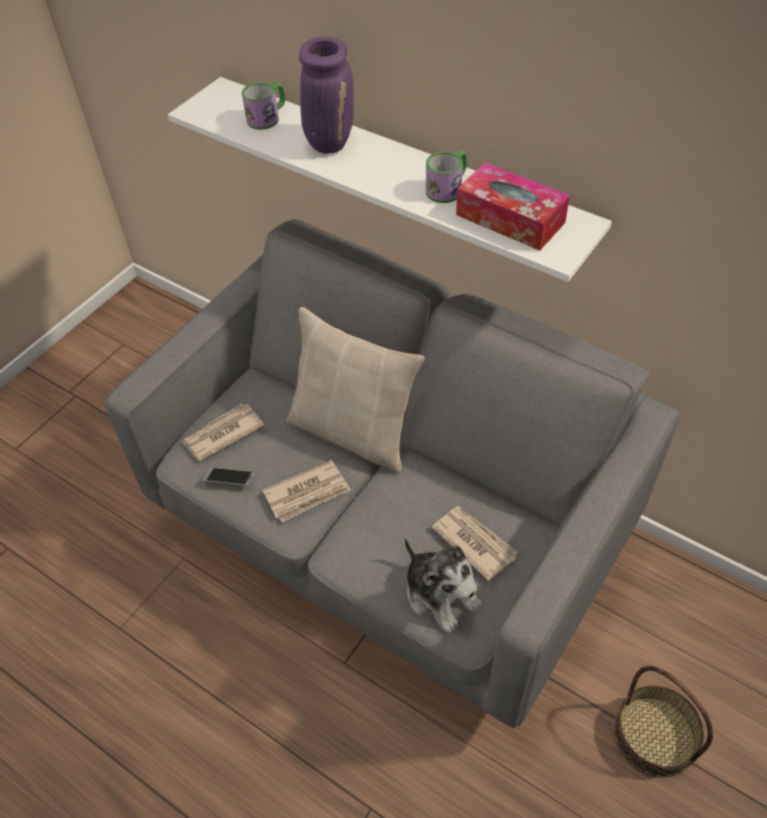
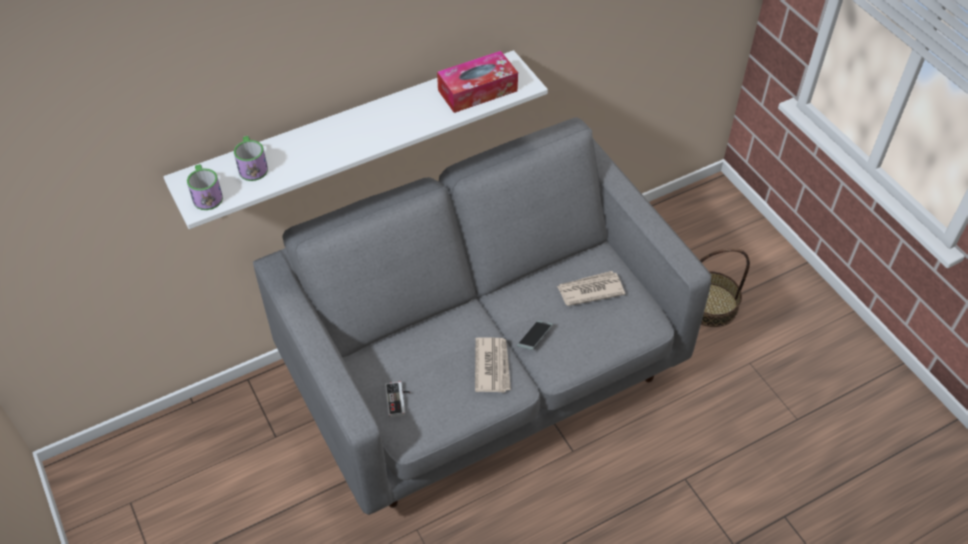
camera: 65 degrees left, 0 degrees up
newspaper [182,403,265,461] -> game controller [385,382,411,418]
phone [202,468,255,486] -> phone moved to [517,320,553,350]
beige pillow [286,307,425,474] -> none
purple vase [299,37,354,154] -> none
plush toy [405,538,482,633] -> none
mug [426,150,467,203] -> mug moved to [187,164,223,210]

